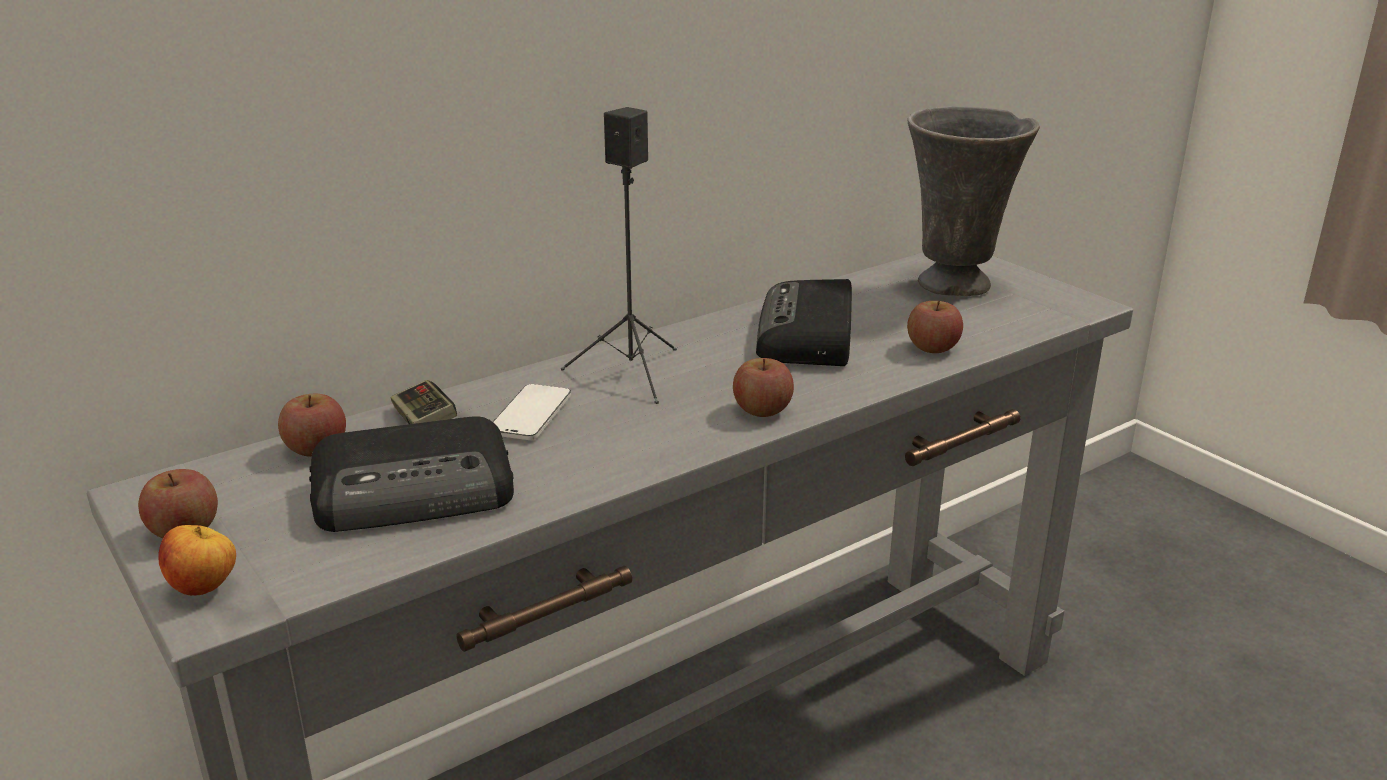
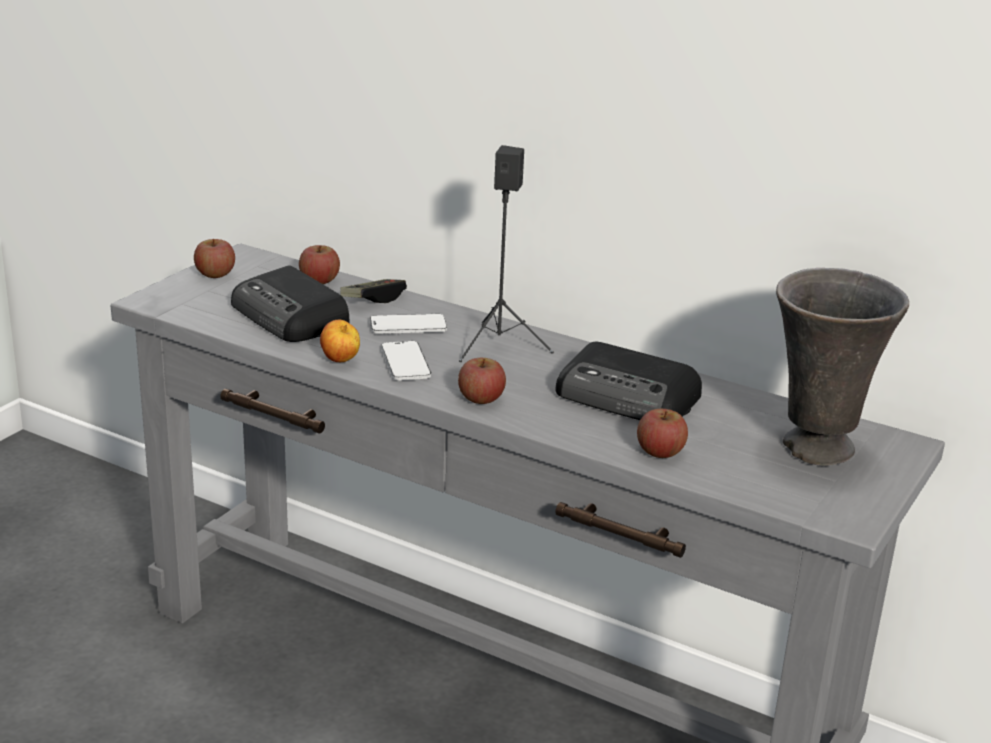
camera: 65 degrees right, 0 degrees up
apple [159,525,236,596] -> apple moved to [320,320,360,362]
radio [756,279,852,366] -> radio turned 135 degrees counterclockwise [555,342,702,420]
none -> phone [381,341,431,381]

